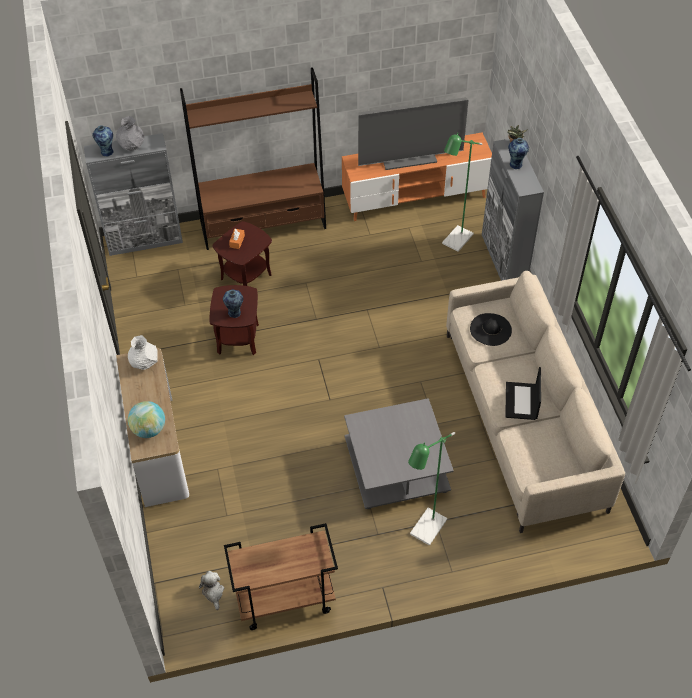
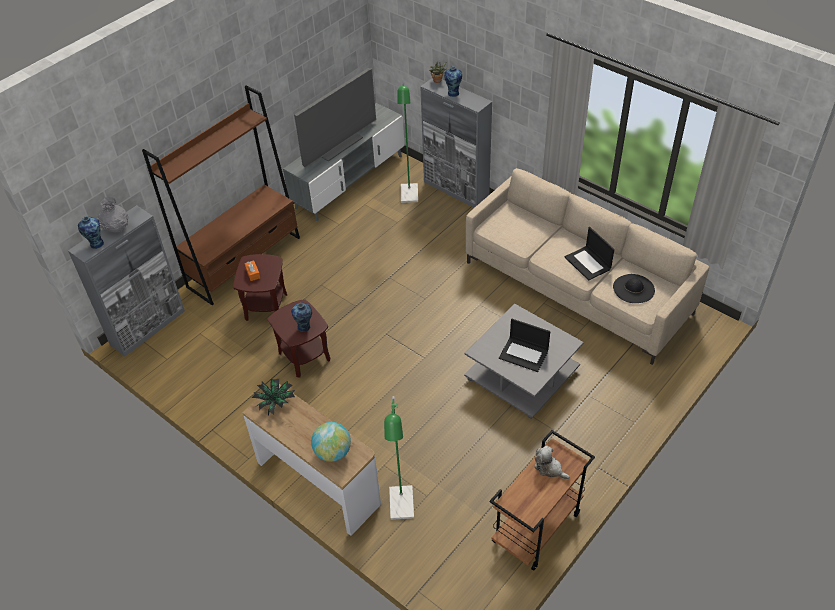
camera: 35 degrees left, 5 degrees down
white vase [128,335,158,370] -> potted plant [252,379,295,416]
plush toy [199,571,224,610] -> plush toy moved to [534,446,570,479]
orange tv stand [342,133,492,221] -> grey tv stand [283,103,404,221]
green floor lamp [408,432,455,546] -> green floor lamp moved to [384,396,414,520]
black hat [470,313,512,346] -> black hat moved to [613,274,655,303]
none -> laptop [499,319,550,372]

